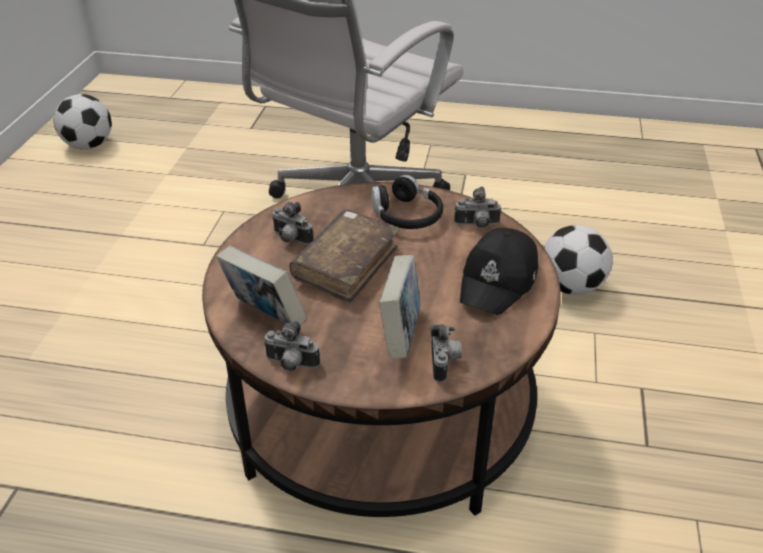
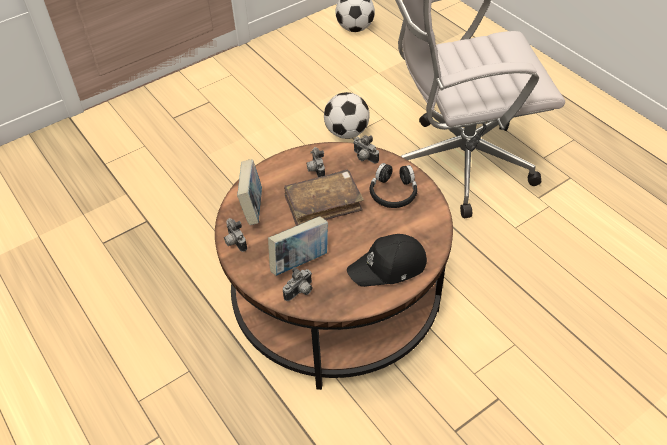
camera: 45 degrees right, 10 degrees up
camera [454,186,502,228] -> camera moved to [353,135,379,163]
football [544,225,613,295] -> football moved to [324,92,370,139]

